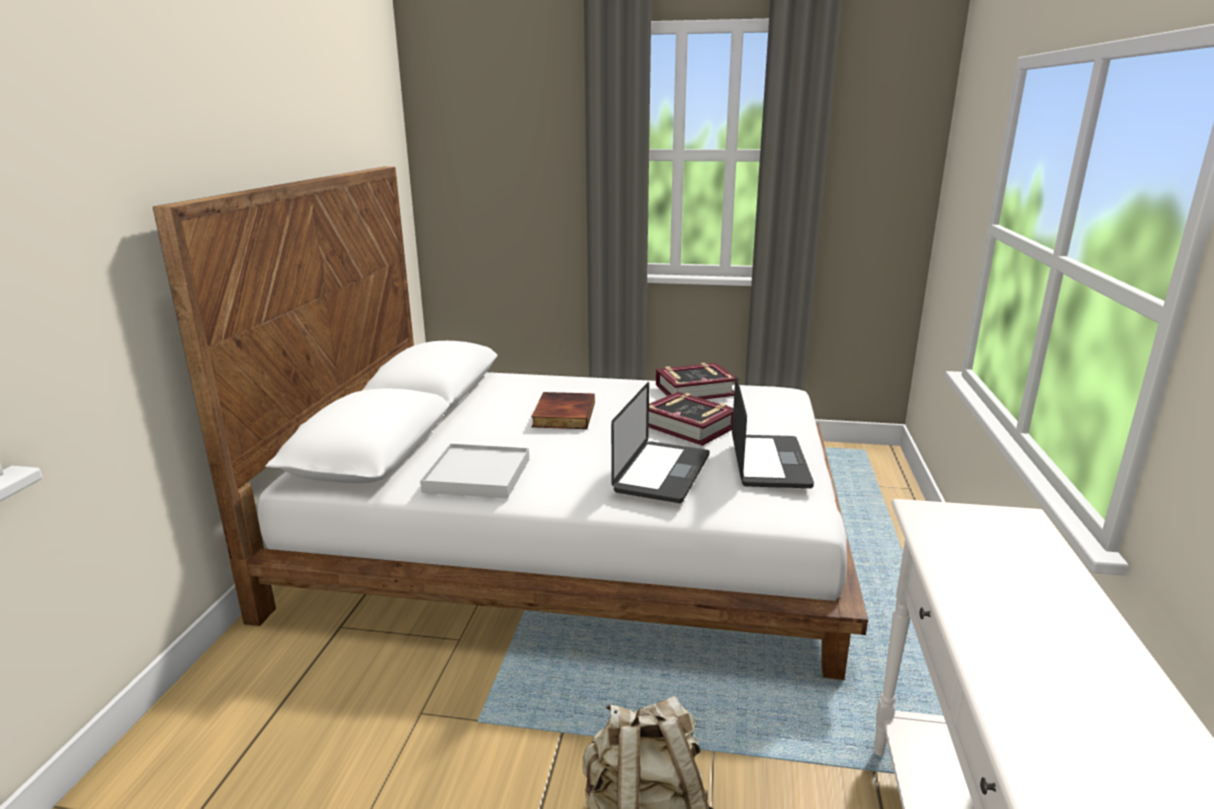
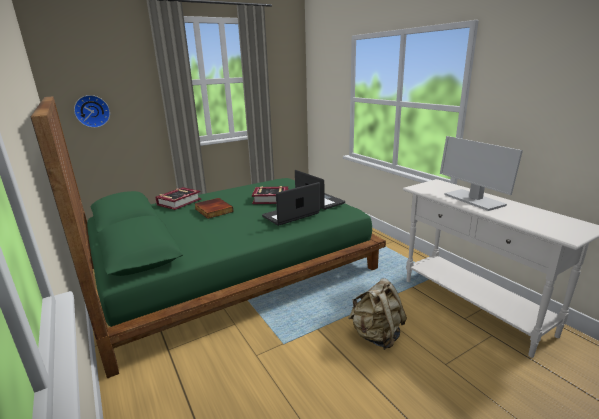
camera: 40 degrees left, 0 degrees up
white bed [153,167,868,680] -> green bed [30,96,386,378]
white tray [420,443,529,498] -> none
laptop [611,382,709,503] -> laptop turned 105 degrees counterclockwise [262,182,320,226]
book [656,363,739,399] -> book moved to [155,187,201,210]
none -> wall clock [74,95,110,128]
none -> monitor [440,136,523,211]

